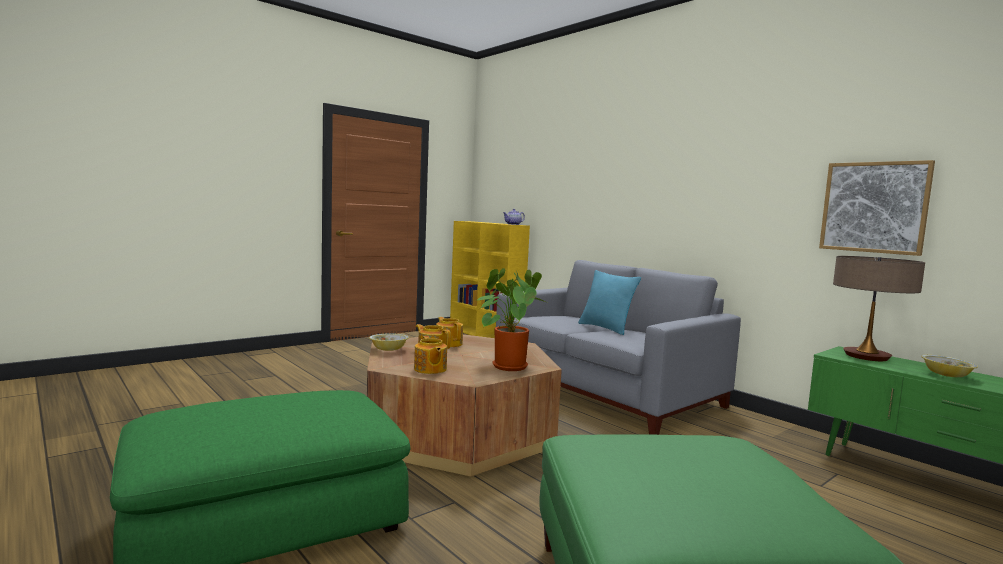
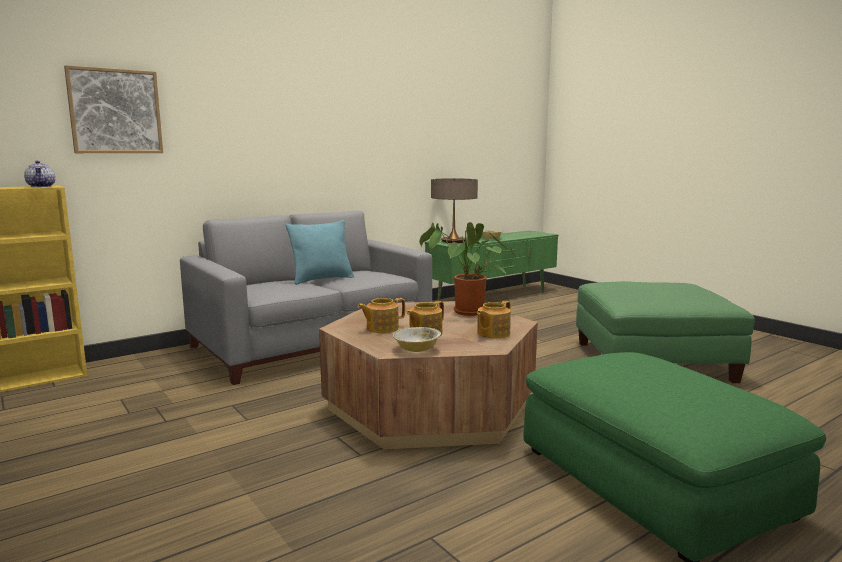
camera: 85 degrees left, 5 degrees up
teapot [414,336,447,374] -> teapot turned 150 degrees clockwise [477,301,511,338]
picture [819,160,935,256] -> picture moved to [64,65,163,153]

